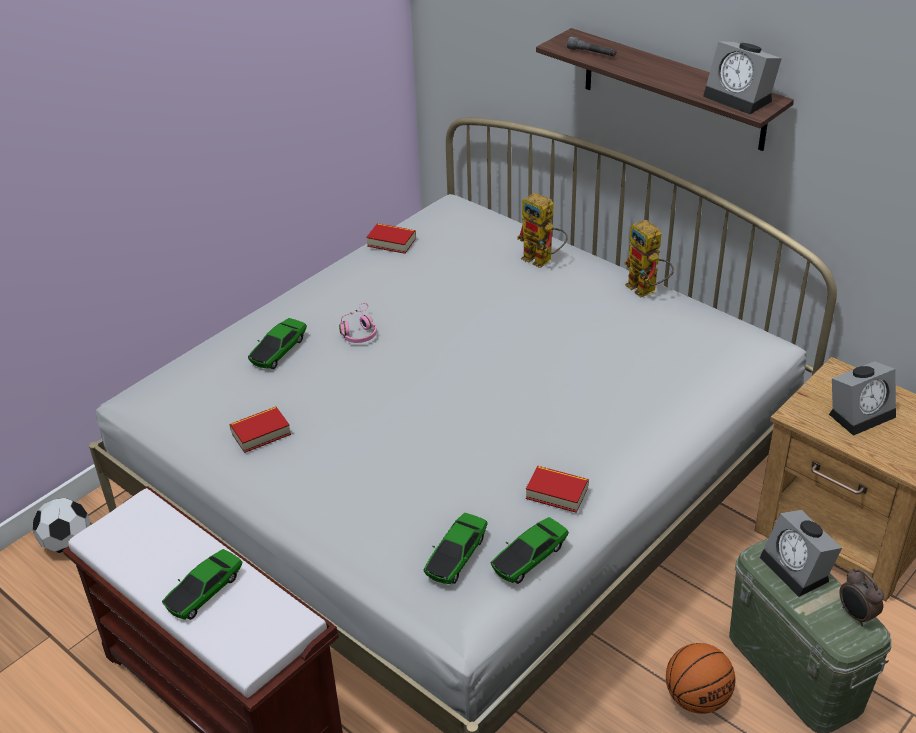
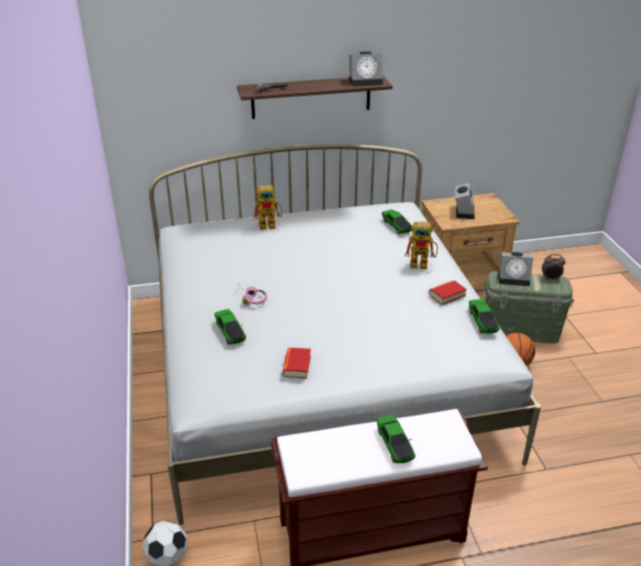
camera: 55 degrees left, 5 degrees down
book [366,223,416,254] -> none
toy car [424,513,488,584] -> toy car moved to [382,209,413,234]
toy robot [624,220,674,297] -> toy robot moved to [405,222,438,269]

